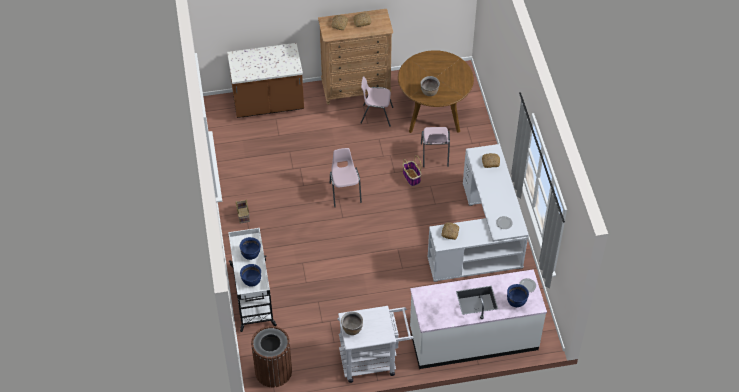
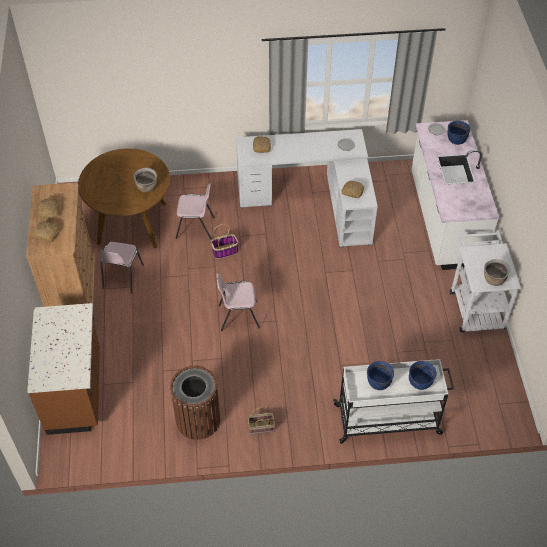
camera: 85 degrees left, 0 degrees up
brown trash can [251,326,292,387] -> brown trash can moved to [170,365,220,440]

